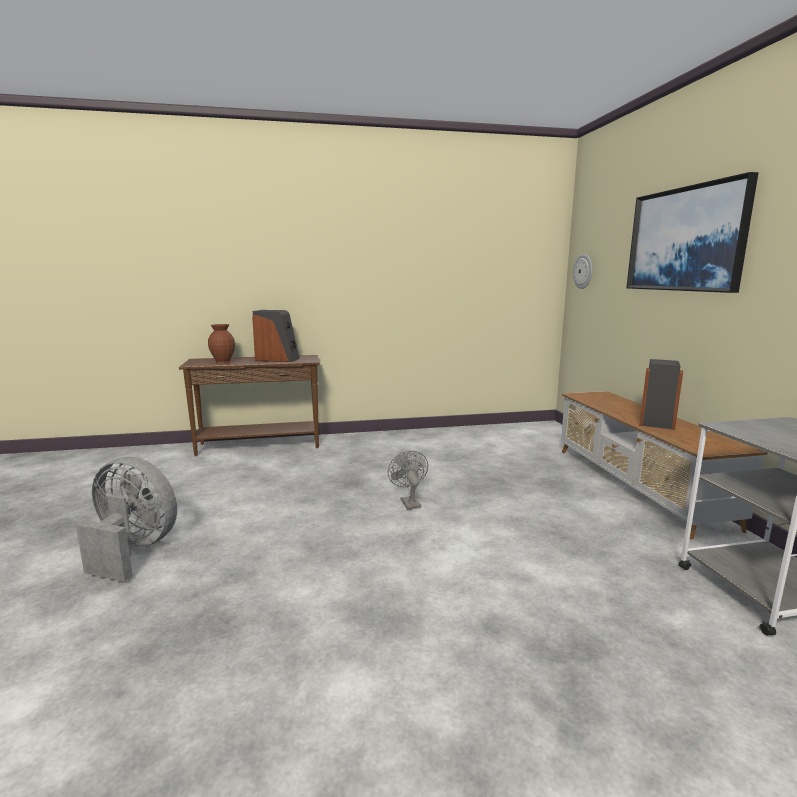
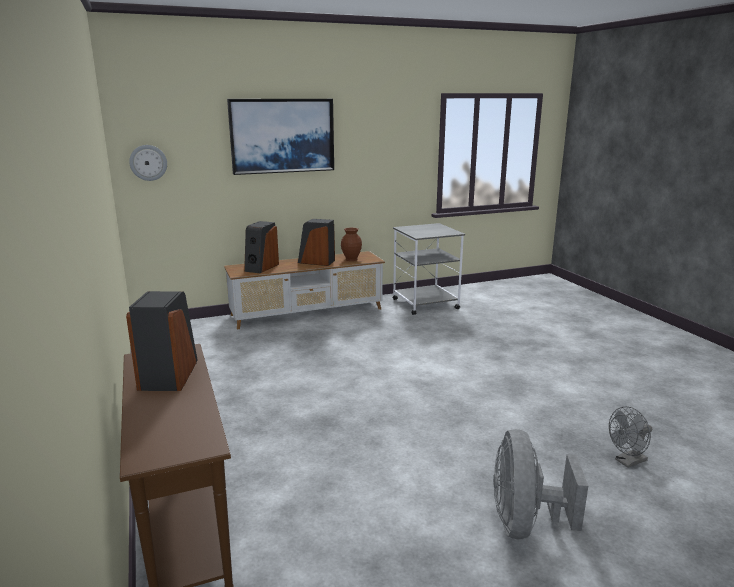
camera: 100 degrees left, 5 degrees up
brown vase [208,324,235,364] -> brown vase moved to [341,228,362,261]
grey fan [388,451,428,510] -> grey fan moved to [609,406,652,468]
none -> speaker [244,221,279,273]

